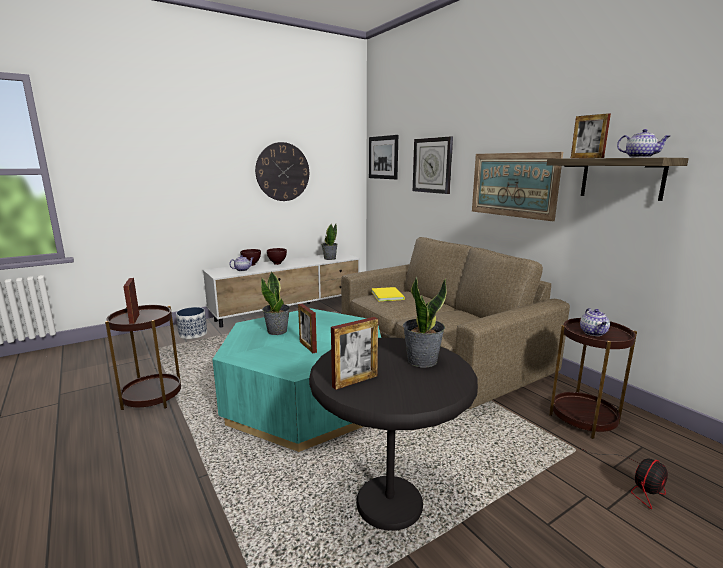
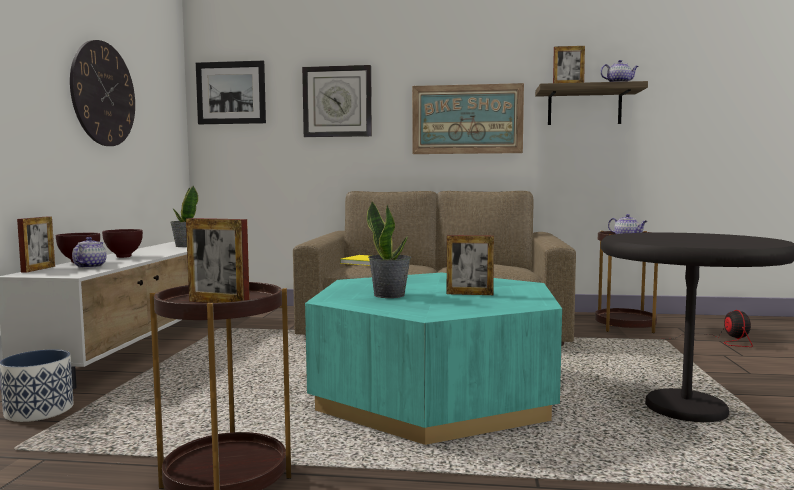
camera: 50 degrees left, 10 degrees down
picture frame [331,317,378,390] -> picture frame moved to [17,217,55,273]
potted plant [403,277,447,367] -> none

